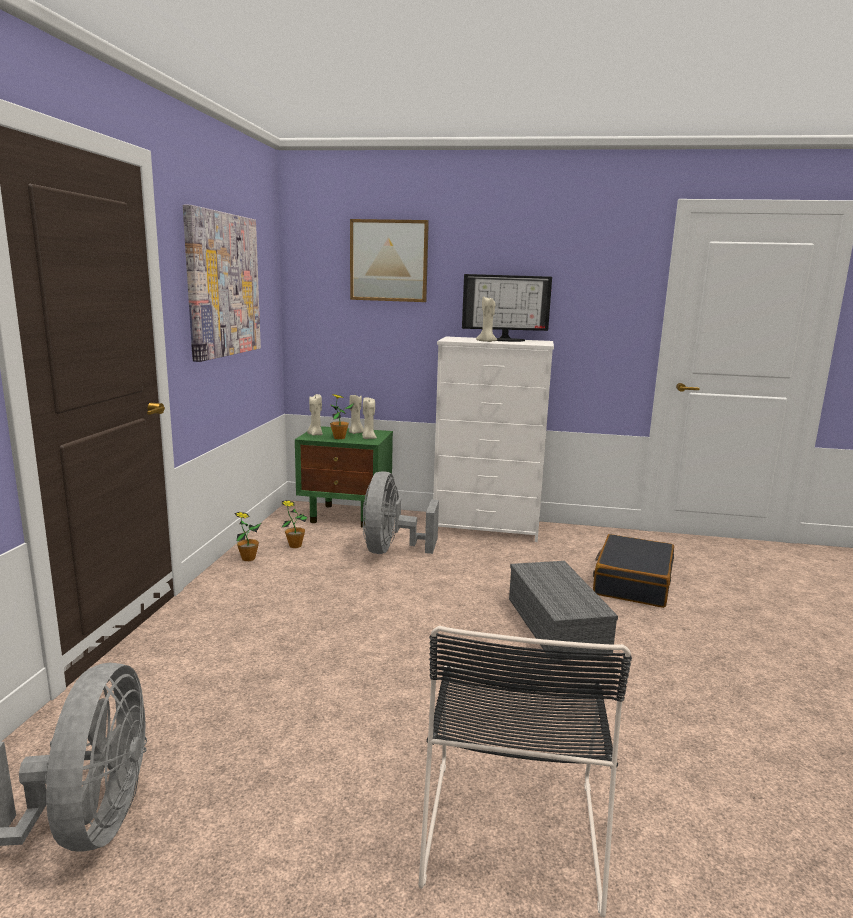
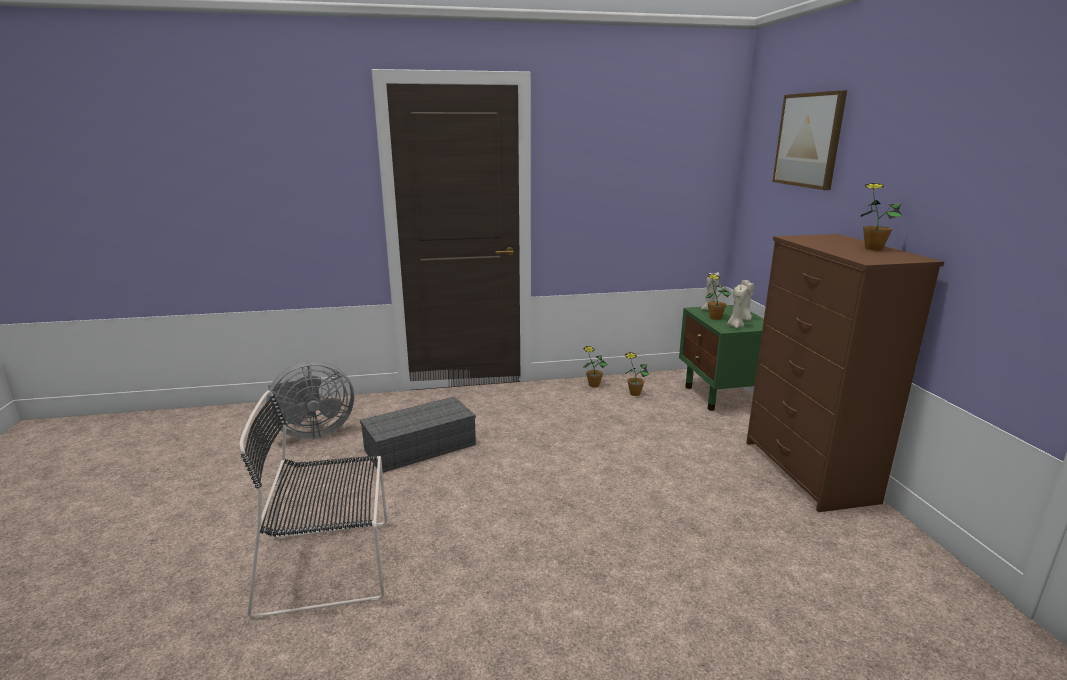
camera: 70 degrees right, 5 degrees up
picture [183,205,261,362] -> none
grey fan [363,471,439,554] -> none
white dresser [433,336,554,542] -> brown dresser [746,234,944,512]
monitor [462,274,552,342] -> potted plant [861,183,902,251]
beige candle [476,296,497,342] -> none
grey storage box [509,561,618,660] -> grey storage box moved to [360,397,476,473]
black suitcase [593,534,674,608] -> none

